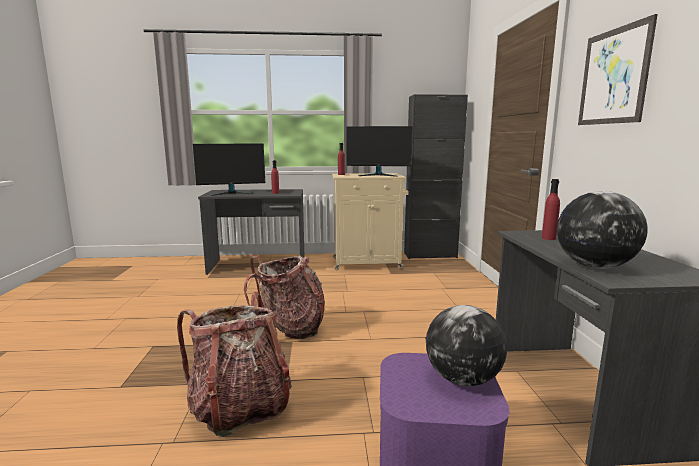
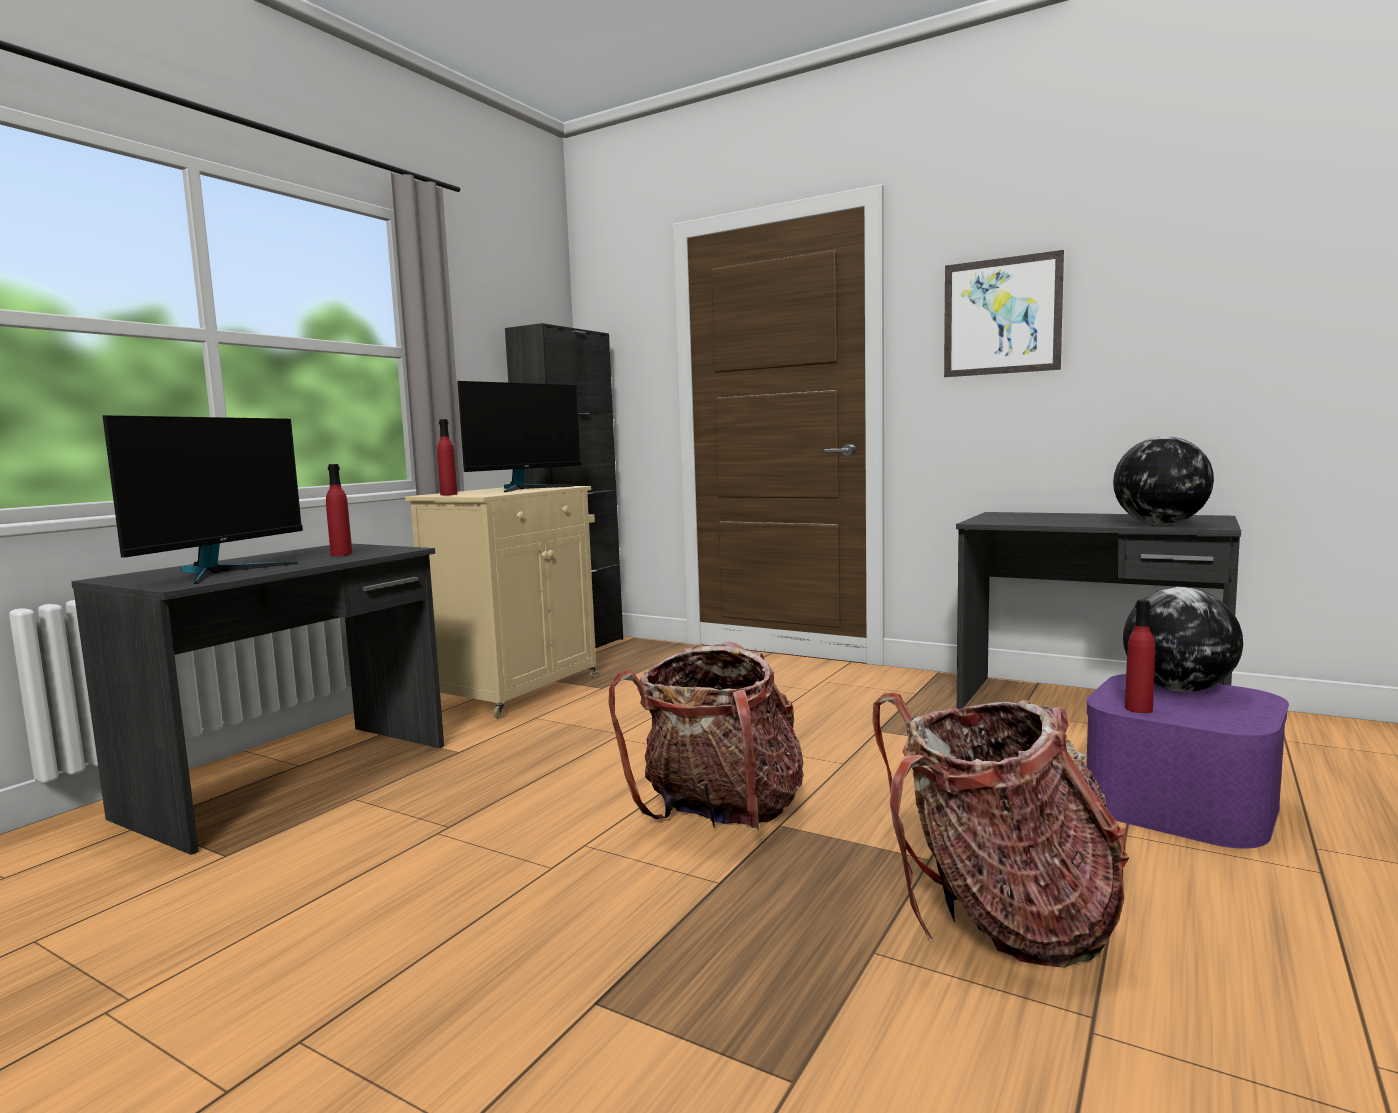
camera: 55 degrees left, 5 degrees down
red bottle [542,179,560,240] -> red bottle moved to [1125,600,1155,713]

